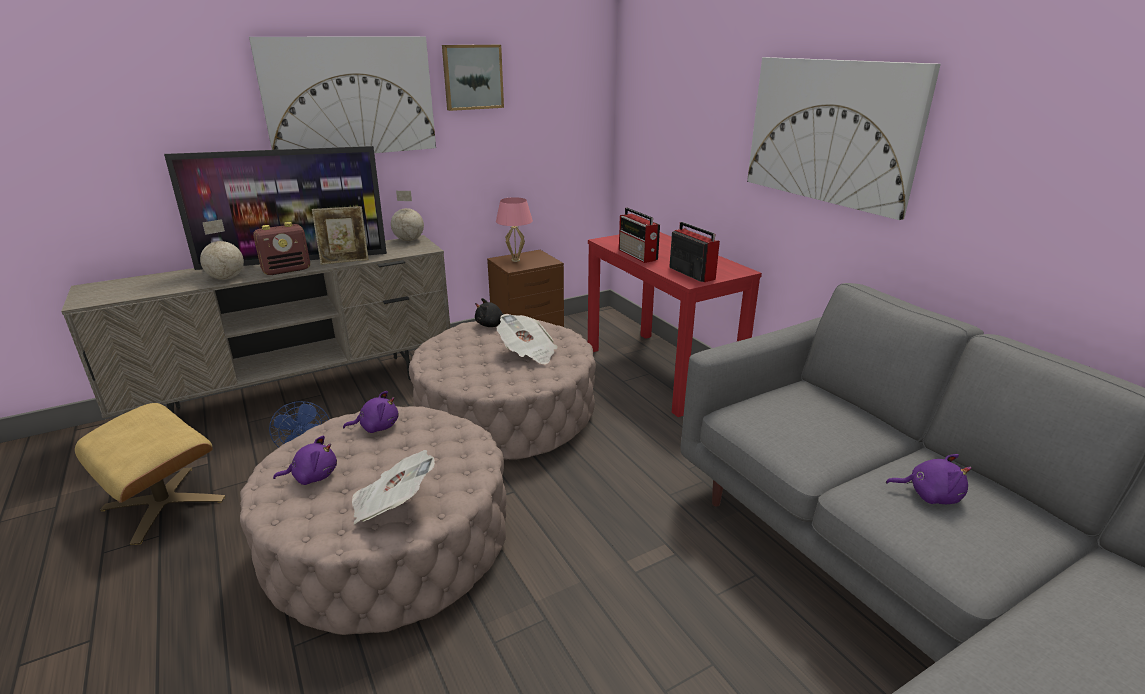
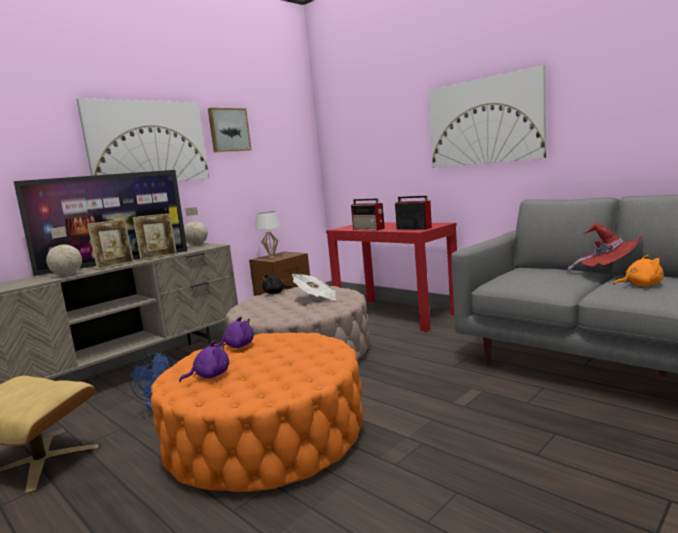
camera: 15 degrees left, 15 degrees down
beige ottoman [240,406,507,635] -> orange ottoman [151,333,363,492]
radio [253,222,310,275] -> picture frame [87,219,134,270]
newspaper [352,450,435,524] -> none
pink table lamp [496,197,533,262] -> white table lamp [255,211,281,258]
purple plush toy [886,454,972,504] -> orange plush toy [613,255,664,286]
none -> red hat [567,222,644,273]

